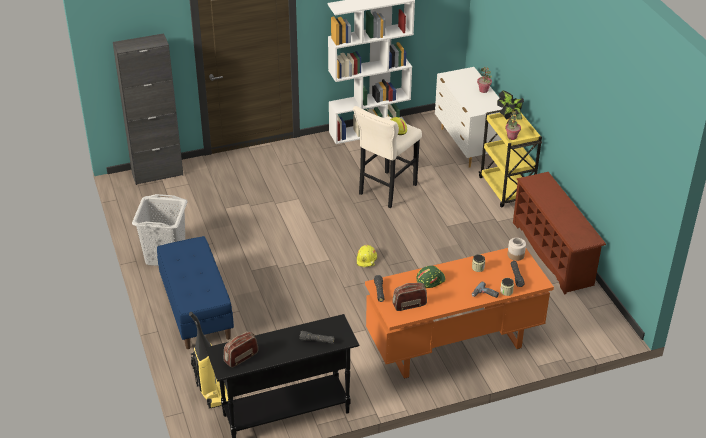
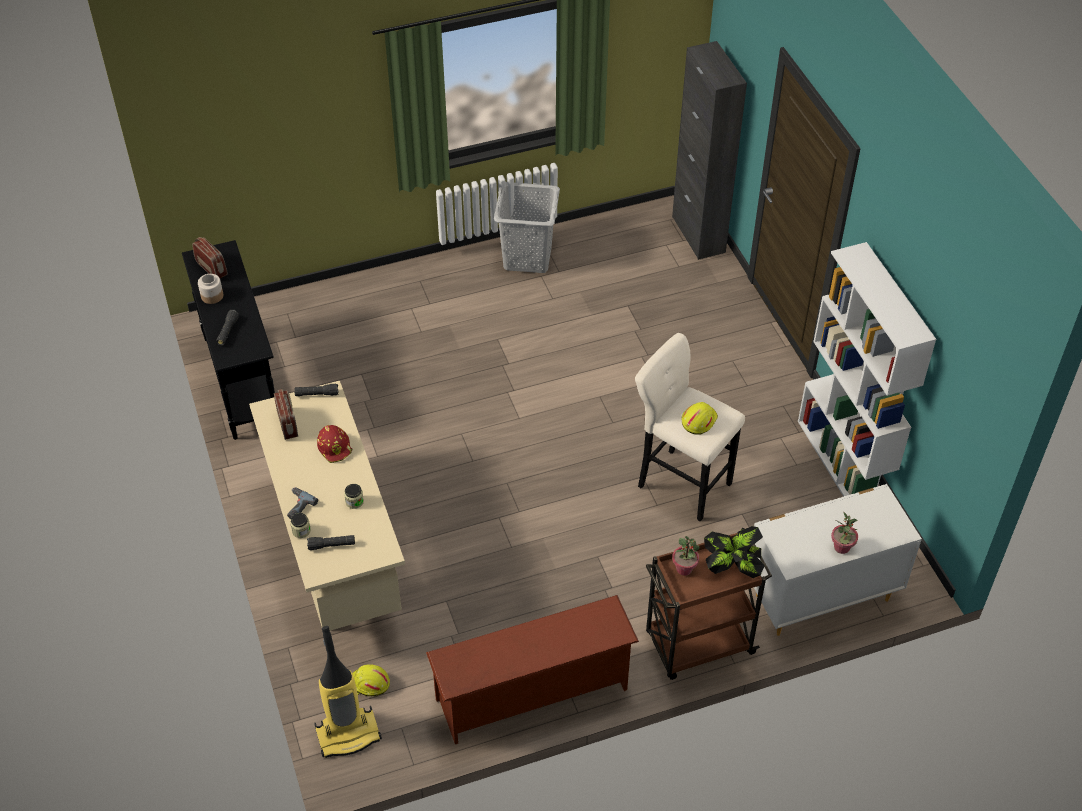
camera: 90 degrees right, 10 degrees up
blue bench [157,236,234,349] -> none
vacuum cleaner [189,312,228,409] -> vacuum cleaner moved to [315,626,382,758]
yellow hard hat [357,245,377,267] -> yellow hard hat moved to [352,664,390,696]
orange desk [365,248,554,379] -> beige desk [249,381,405,631]
green hard hat [416,266,445,288] -> red hard hat [317,425,353,463]
yellow cart [479,110,542,208] -> brown cart [646,532,772,680]
jar [508,238,526,261] -> jar moved to [198,274,223,304]

